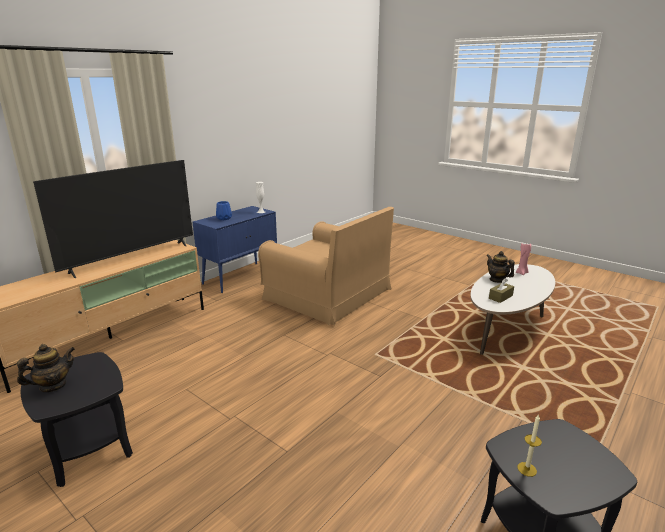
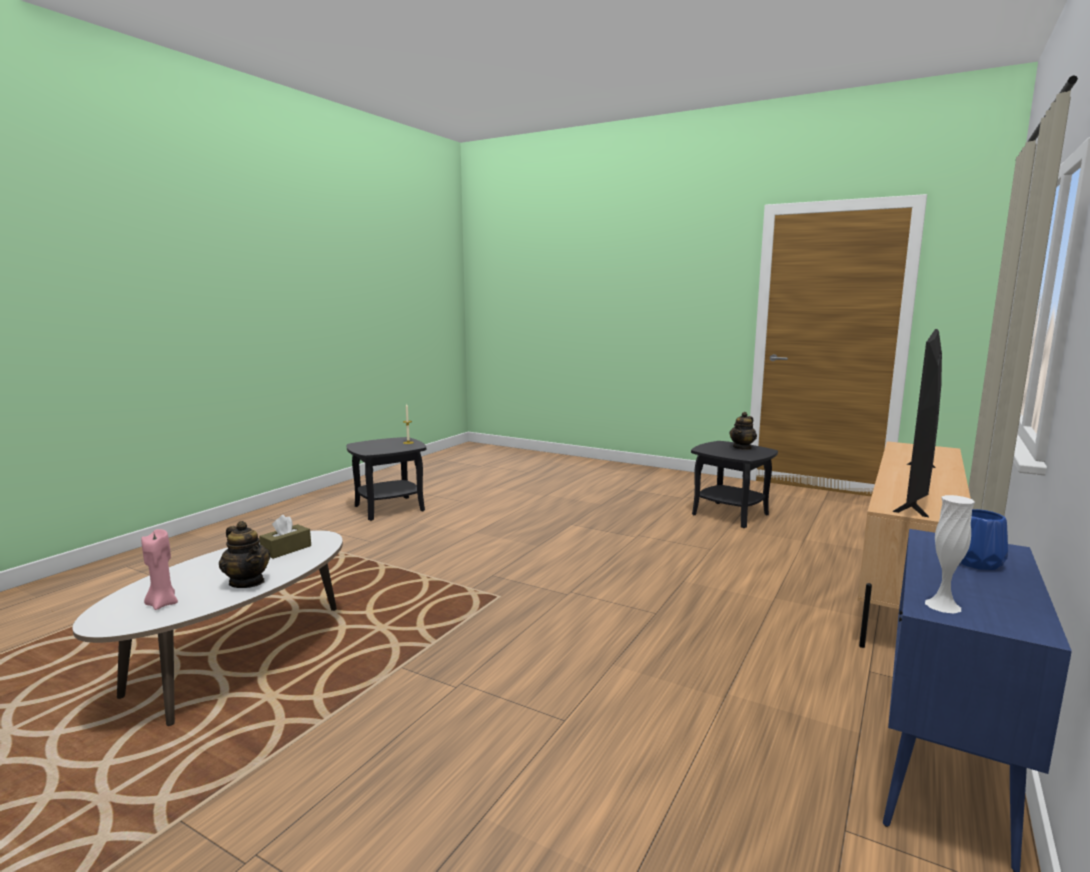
camera: 170 degrees right, 10 degrees down
brown armchair [258,207,394,326] -> none

